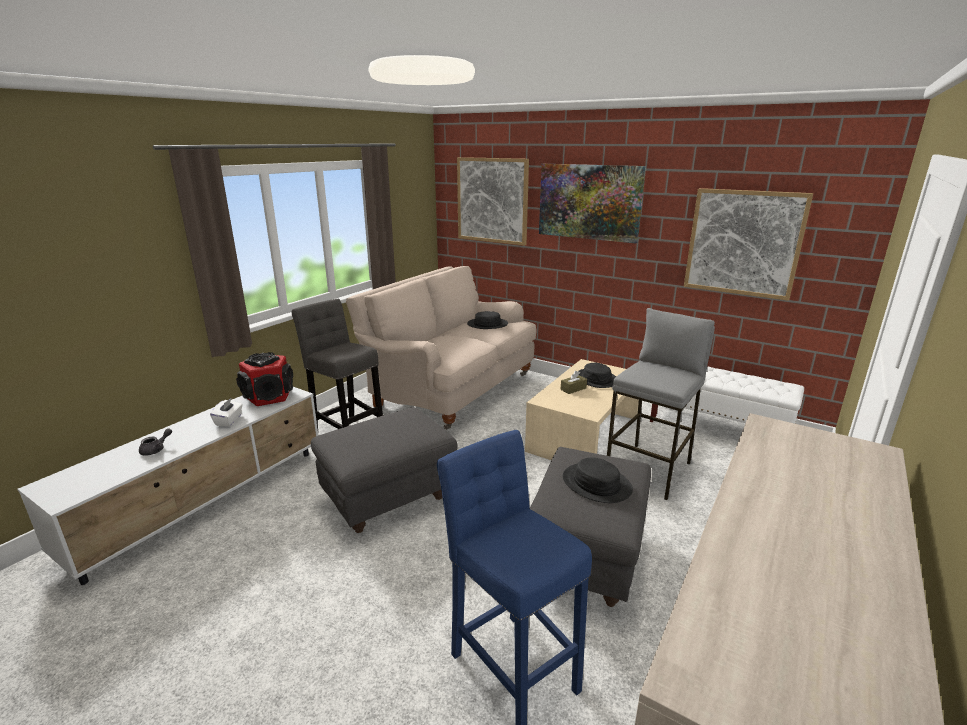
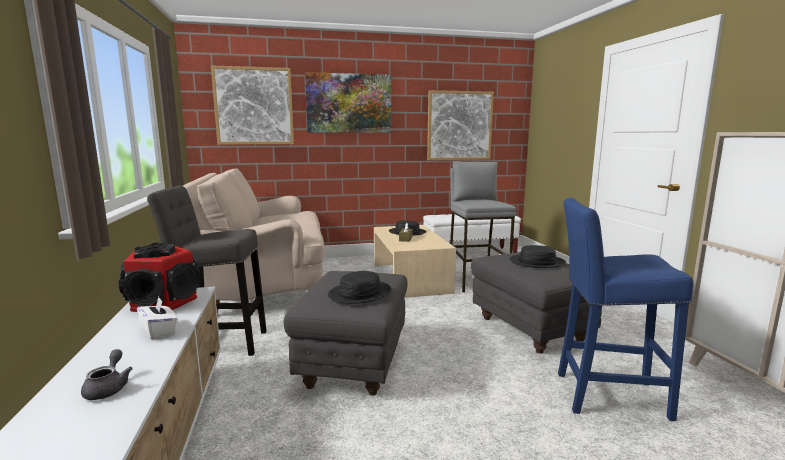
camera: 45 degrees left, 10 degrees down
black hat [467,311,508,329] -> black hat moved to [328,271,392,304]

